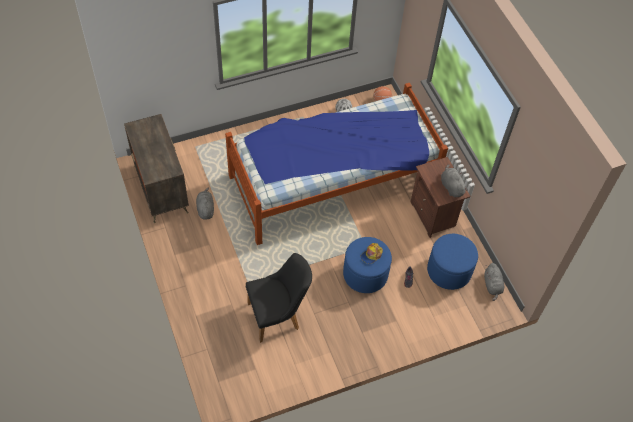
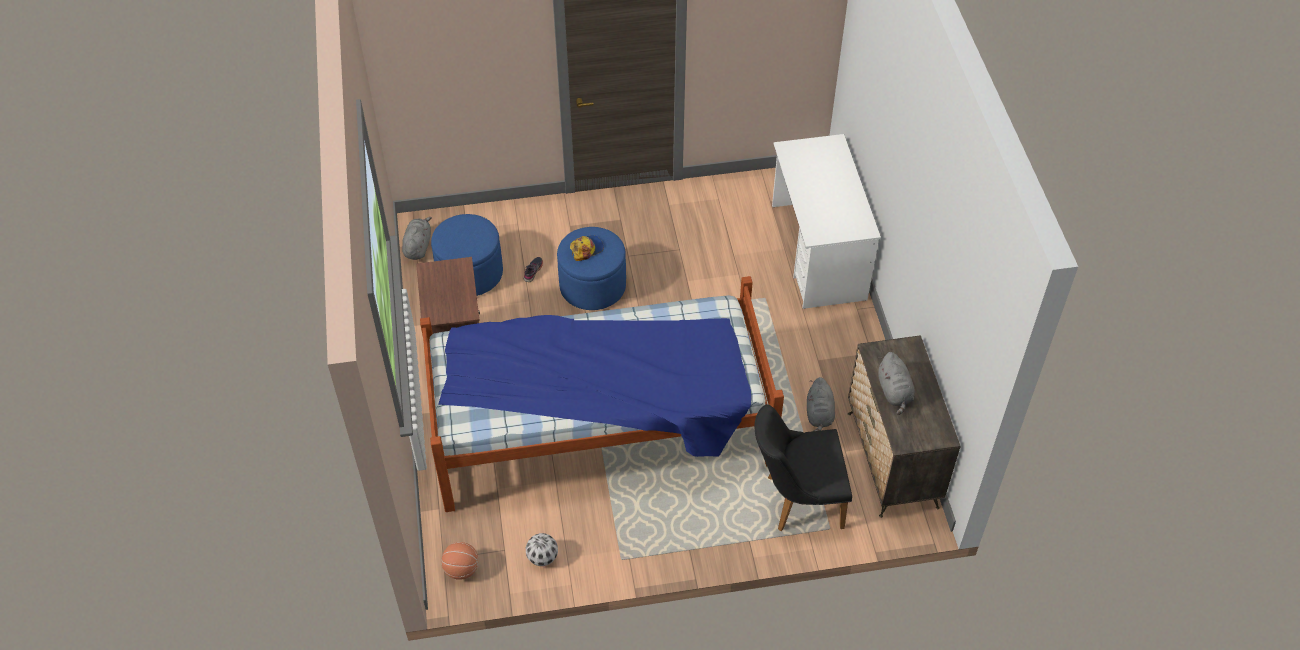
camera: 165 degrees left, 5 degrees down
black chair [246,253,312,343] -> black chair moved to [755,404,852,531]
grey plush toy [441,164,468,197] -> grey plush toy moved to [878,352,915,415]
none -> white desk [772,134,881,309]

